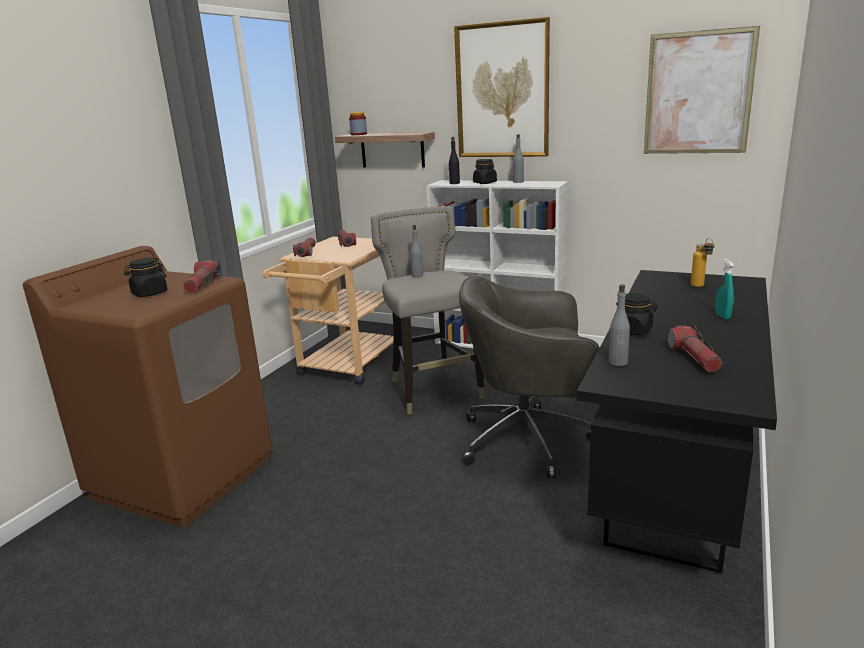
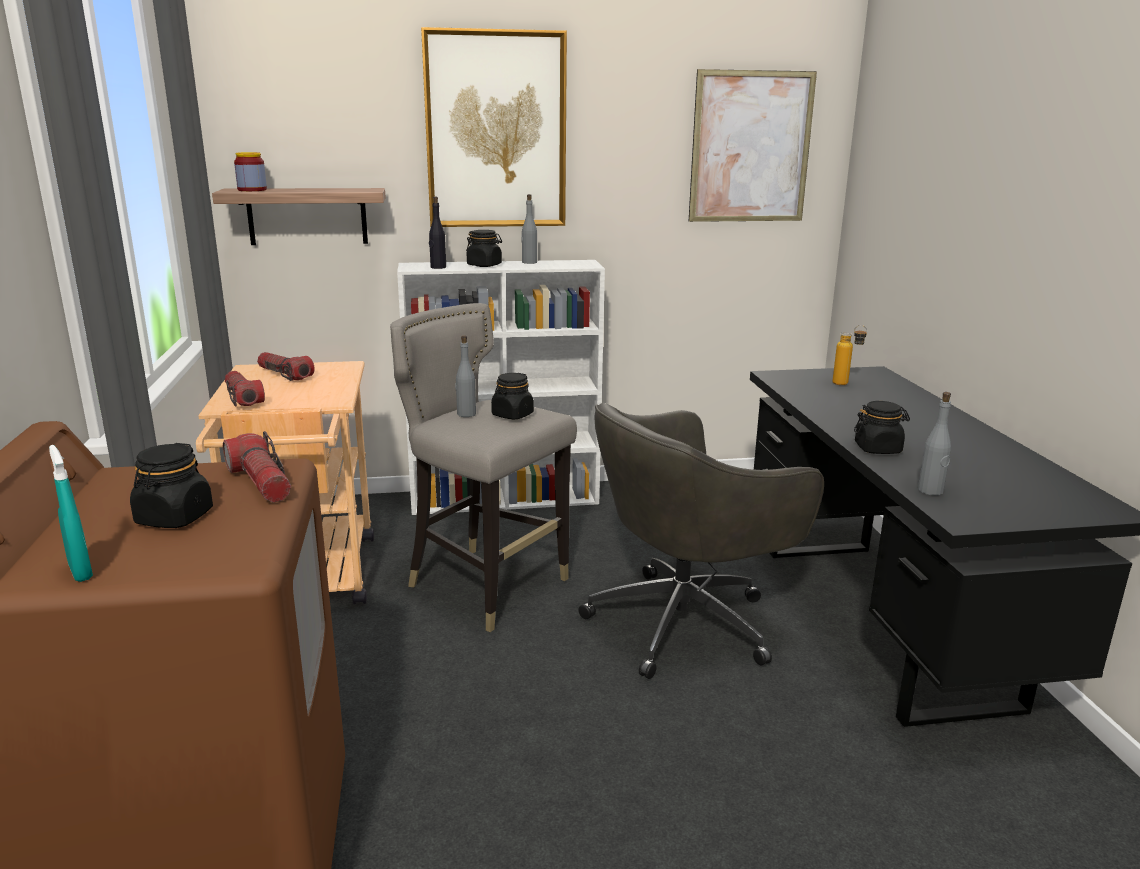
camera: 35 degrees left, 0 degrees up
flashlight [667,326,722,372] -> none
turquoise spray bottle [715,259,734,319] -> turquoise spray bottle moved to [49,445,93,582]
none -> black jar [491,373,534,419]

